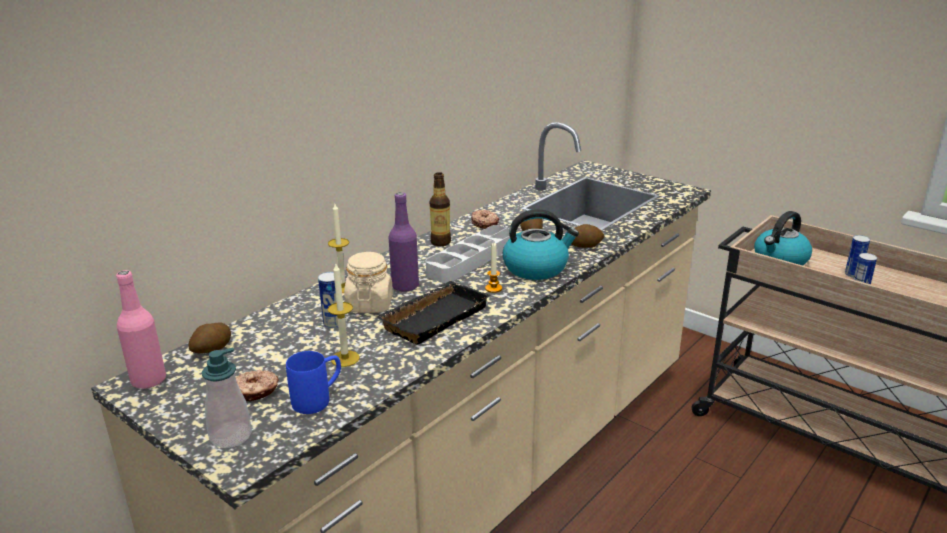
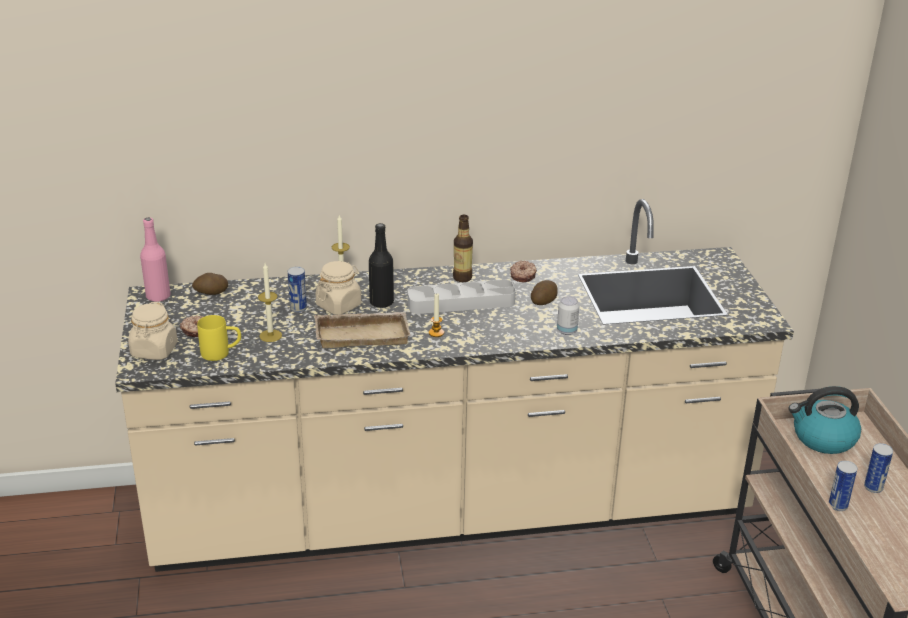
camera: 40 degrees right, 5 degrees up
soap dispenser [202,347,252,448] -> beige jar [128,302,178,360]
blue mug [286,351,341,414] -> yellow mug [197,315,241,361]
black tray [376,281,491,345] -> beige tray [314,312,411,348]
purple bottle [389,192,419,291] -> black bottle [369,223,394,308]
kettle [503,209,579,280] -> none
potato [572,224,604,248] -> can [557,296,579,335]

